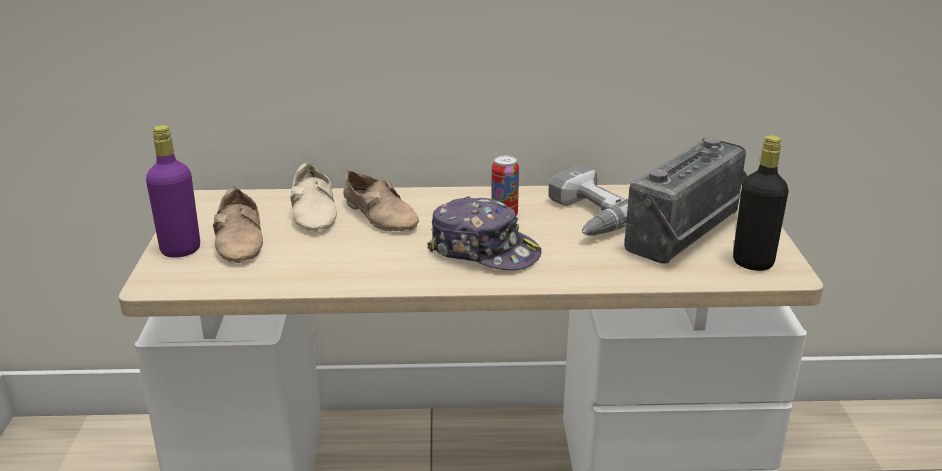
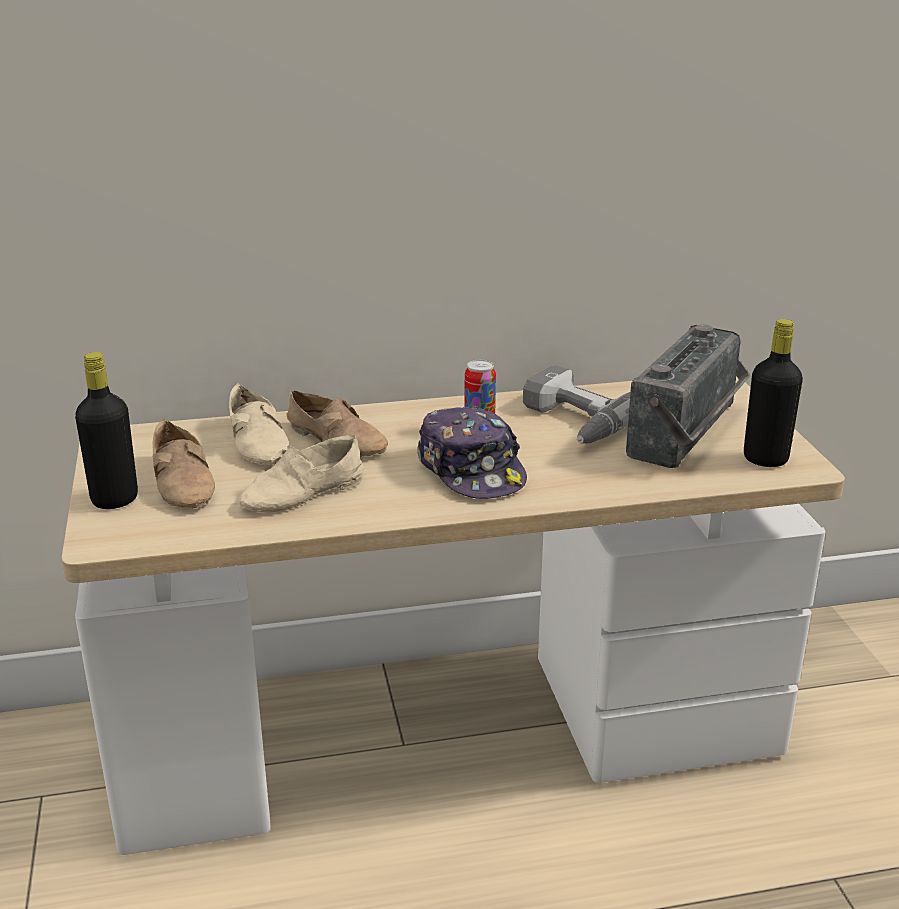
camera: 10 degrees left, 0 degrees up
purple bottle [146,125,200,258] -> black bottle [75,352,138,509]
cap [427,196,541,270] -> cap turned 45 degrees clockwise [417,406,527,499]
none -> beige shoe [239,435,364,512]

